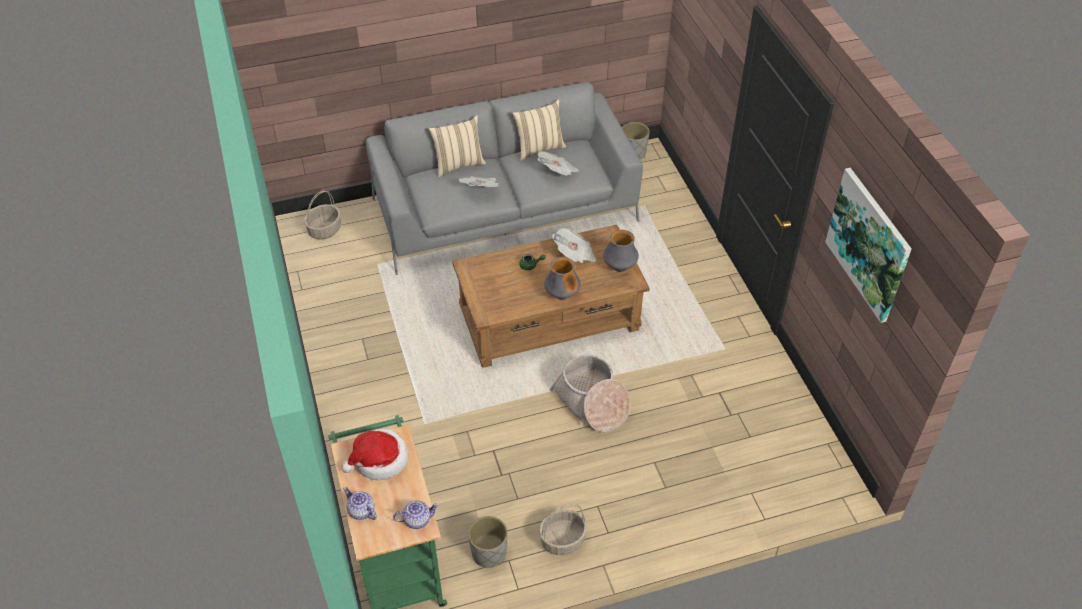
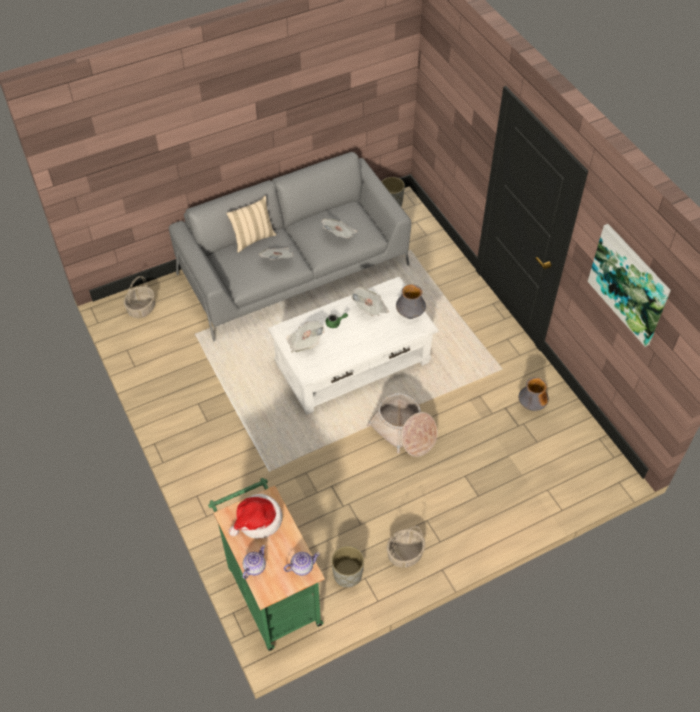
camera: 10 degrees left, 5 degrees up
teapot [343,487,377,520] -> teapot turned 90 degrees clockwise [242,545,266,579]
brown coffee table [452,225,650,368] -> white coffee table [268,277,438,415]
beige pillow [512,99,566,161] -> none
vase [544,257,581,300] -> vase moved to [519,377,549,411]
none -> newspaper [286,321,324,353]

